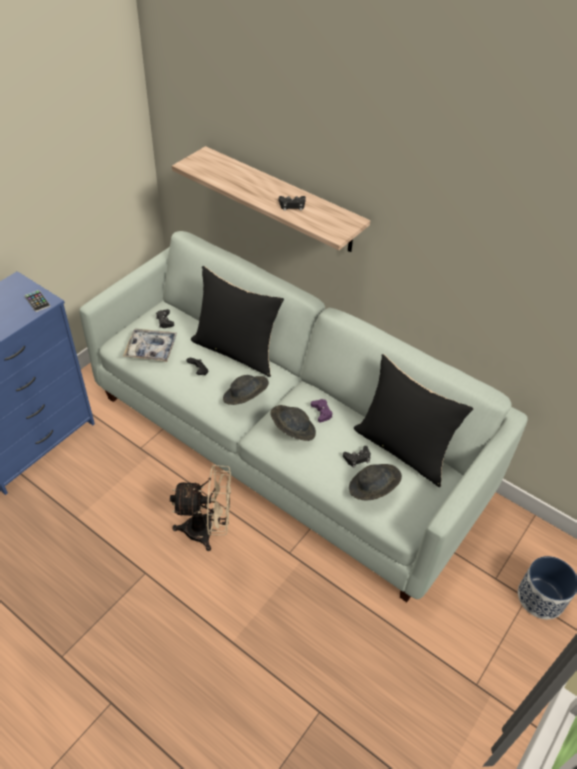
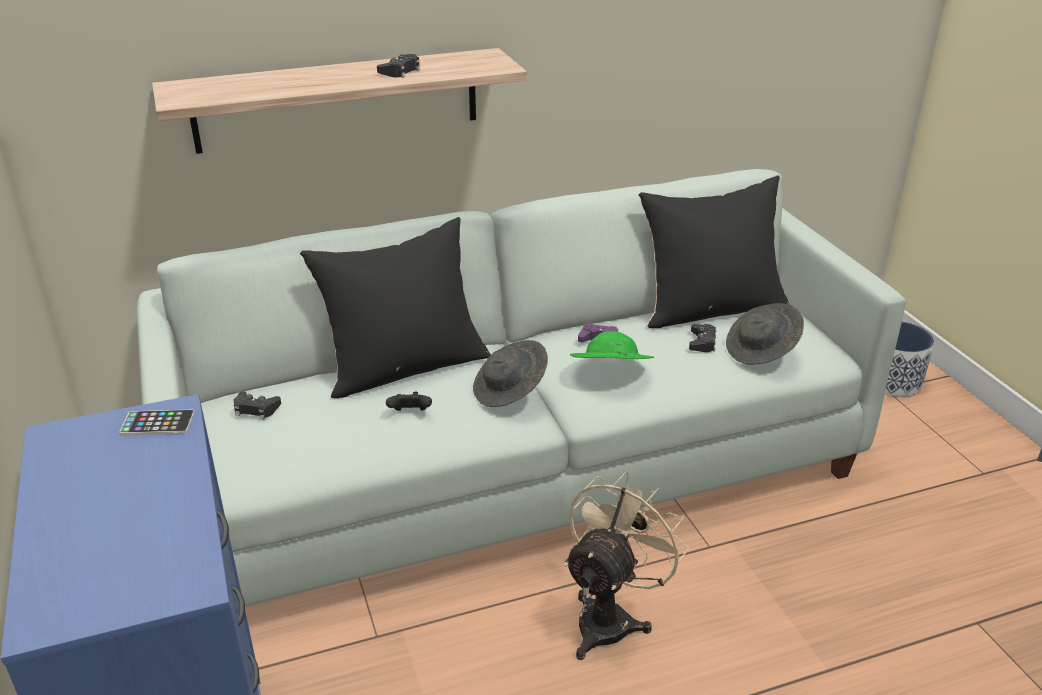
camera: 55 degrees left, 15 degrees down
tray [123,329,177,362] -> none
grey hat [270,405,316,441] -> green hat [570,331,654,359]

